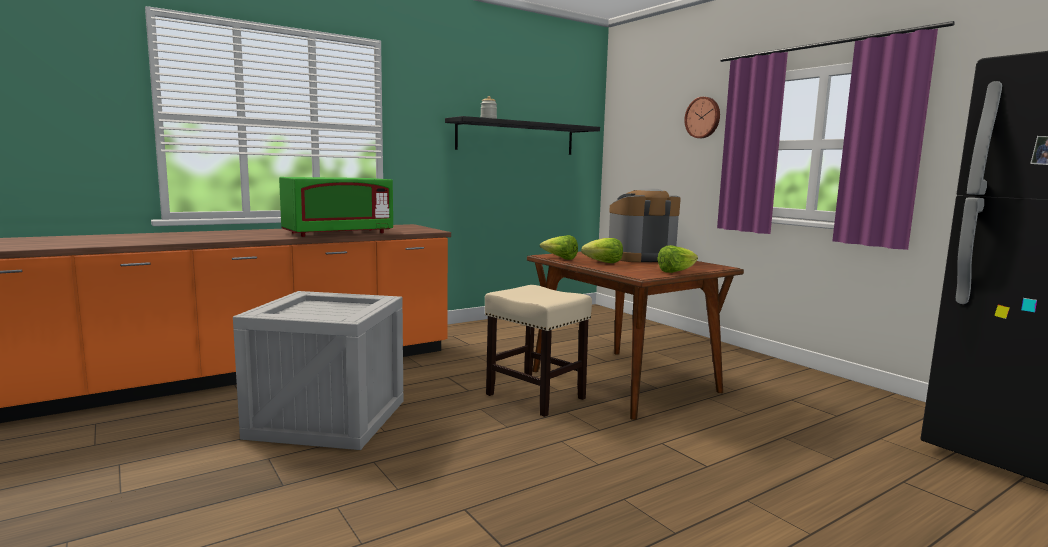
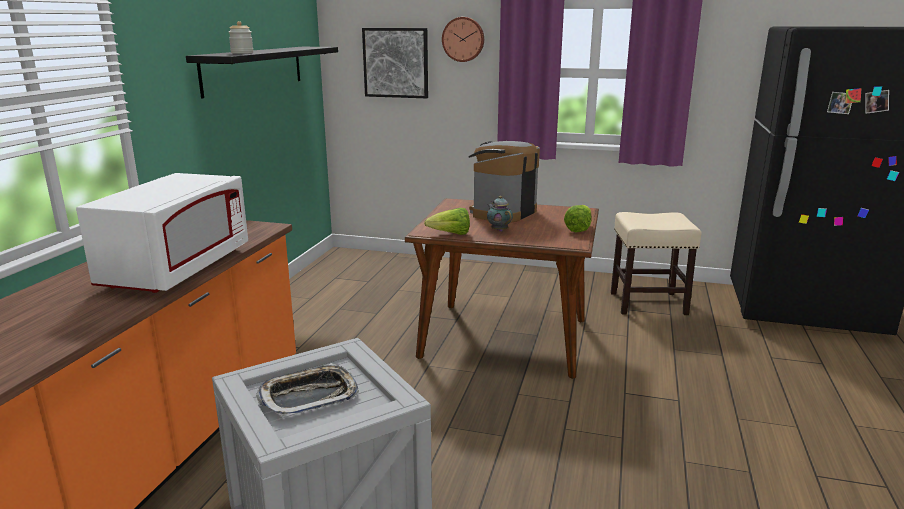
camera: 40 degrees left, 10 degrees up
green microwave [279,177,393,237] -> white microwave [76,173,248,293]
beige stool [485,285,592,417] -> beige stool moved to [611,212,702,315]
lettuce [581,238,623,263] -> teapot [487,196,513,232]
none -> tray [256,363,359,417]
none -> picture [362,28,428,98]

